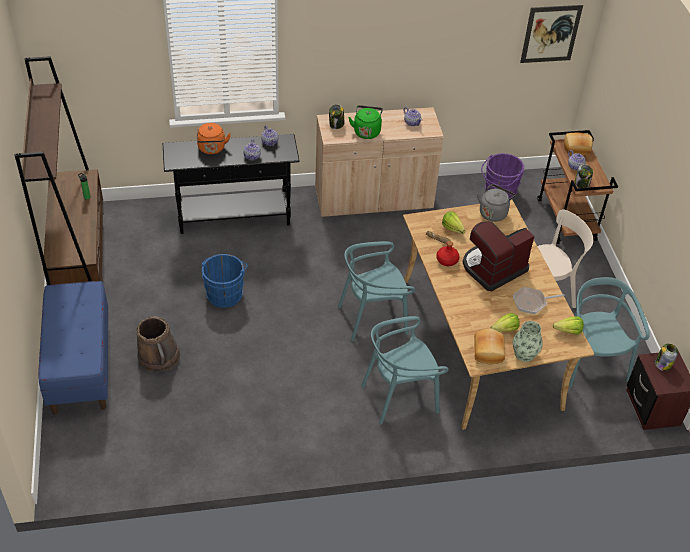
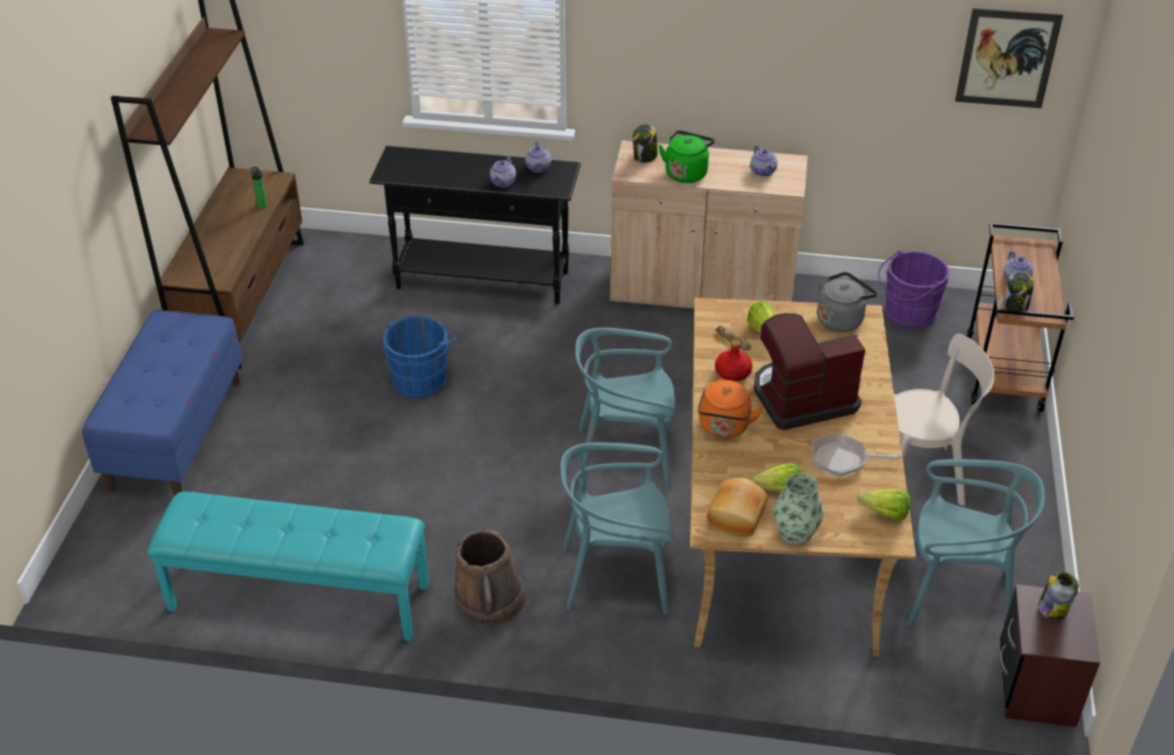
camera: 20 degrees right, 5 degrees down
brown bucket [136,316,180,373] -> brown bucket moved to [454,530,526,626]
orange kettle [197,123,231,154] -> orange kettle moved to [698,380,763,438]
bread [564,133,593,155] -> none
turquoise chair [569,277,650,387] -> turquoise chair turned 90 degrees clockwise [906,459,1045,627]
none -> turquoise bench [148,491,429,641]

